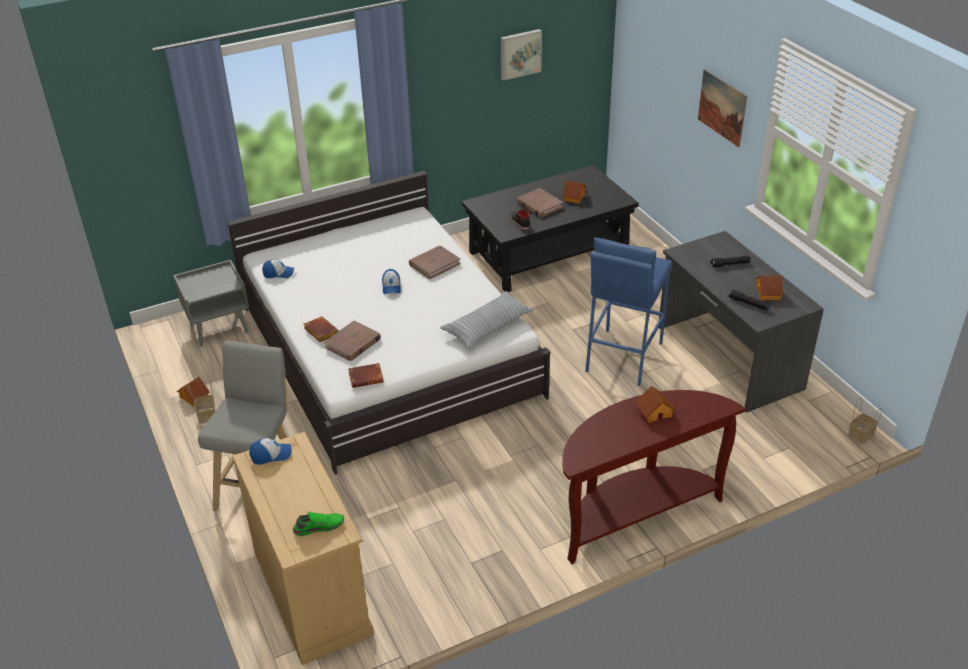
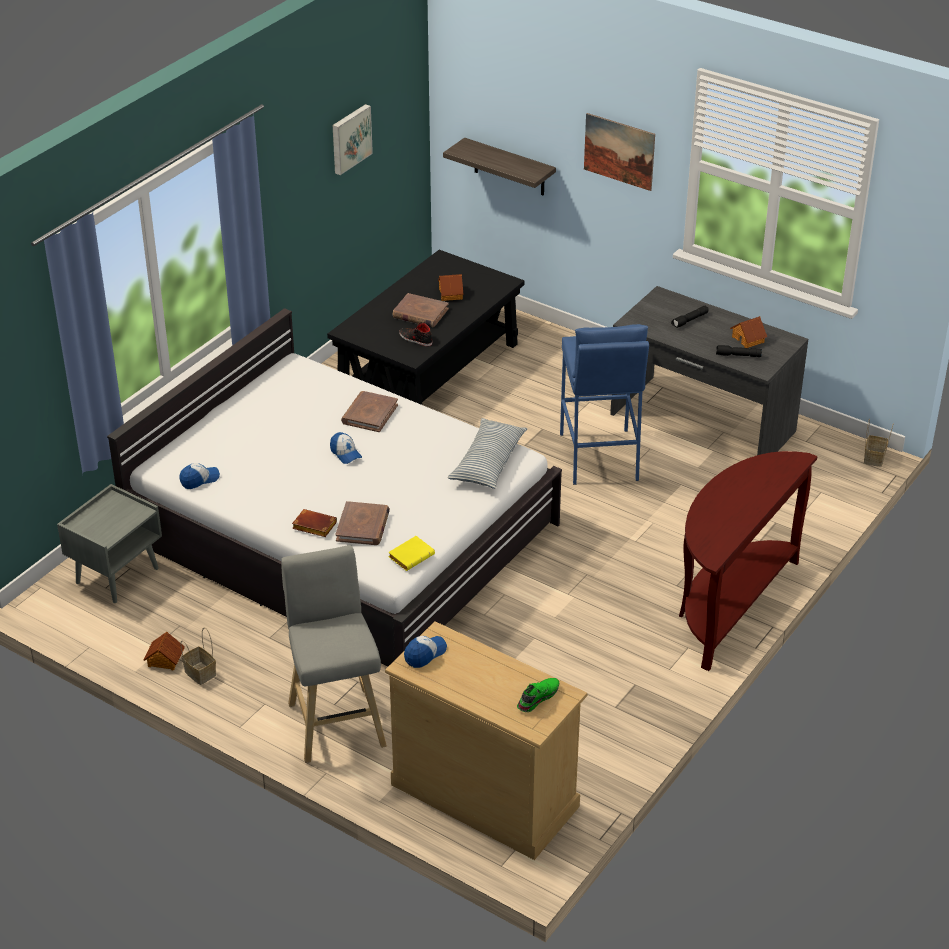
camera: 30 degrees left, 0 degrees up
brown book [348,363,384,388] -> yellow book [388,536,435,571]
toy house [636,386,676,423] -> none
none -> shelf [443,138,556,195]

